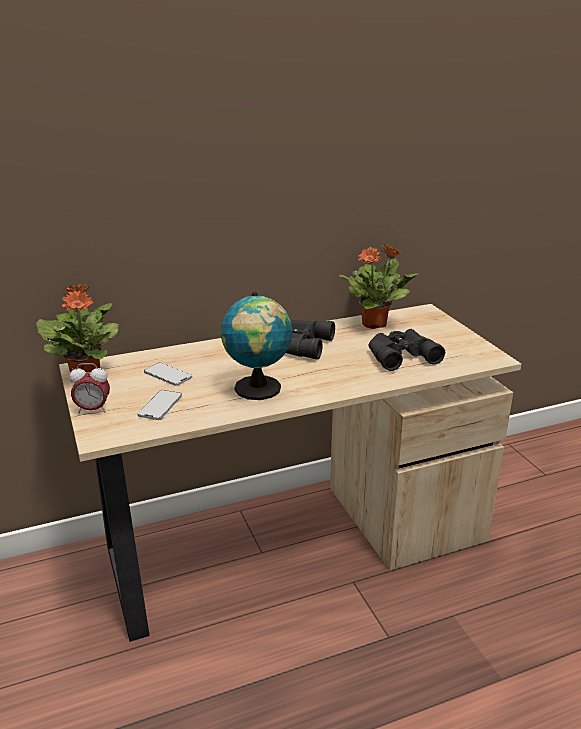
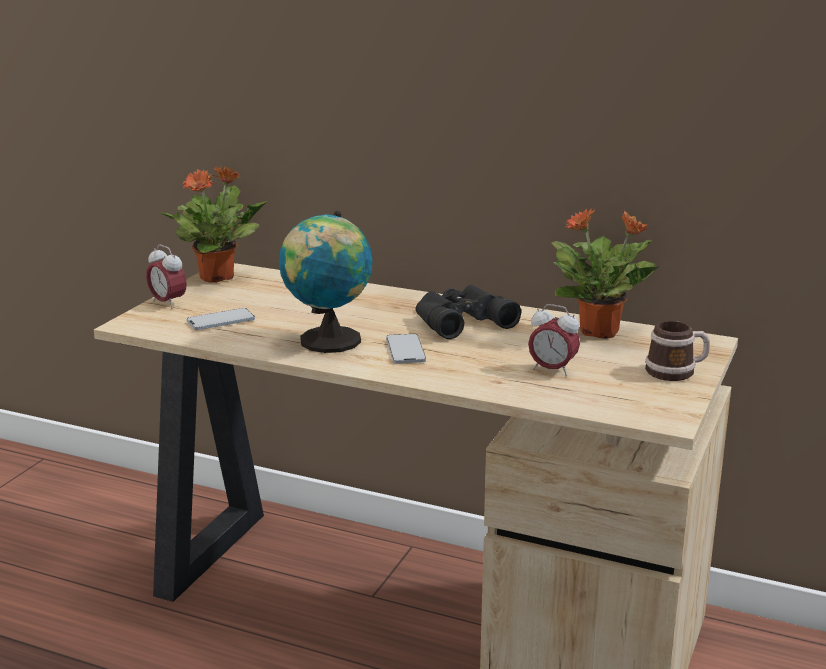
camera: 45 degrees right, 5 degrees down
phone [144,362,192,386] -> phone moved to [386,334,426,364]
black binoculars [368,329,445,371] -> alarm clock [528,304,580,377]
none -> mug [645,321,710,381]

